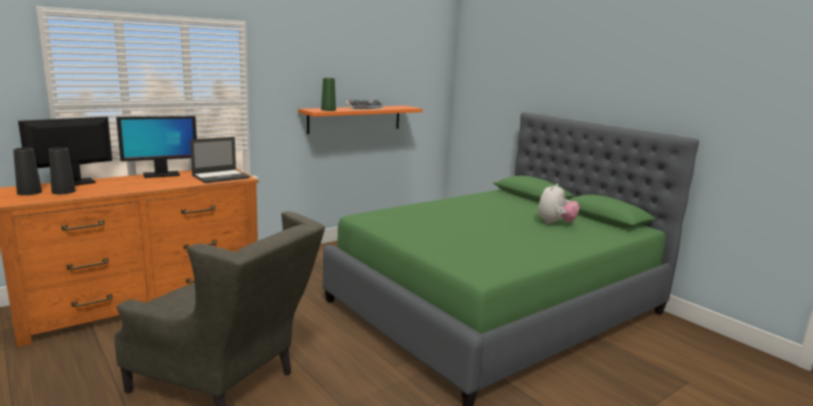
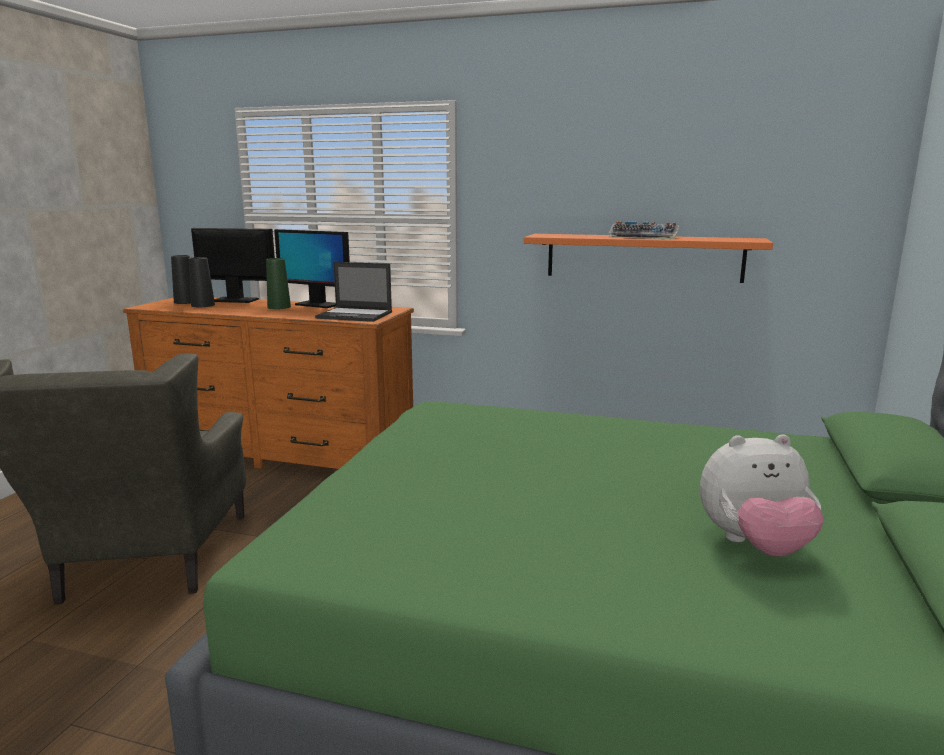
camera: 55 degrees right, 0 degrees up
green vase [321,78,336,111] -> green vase moved to [266,258,291,309]

